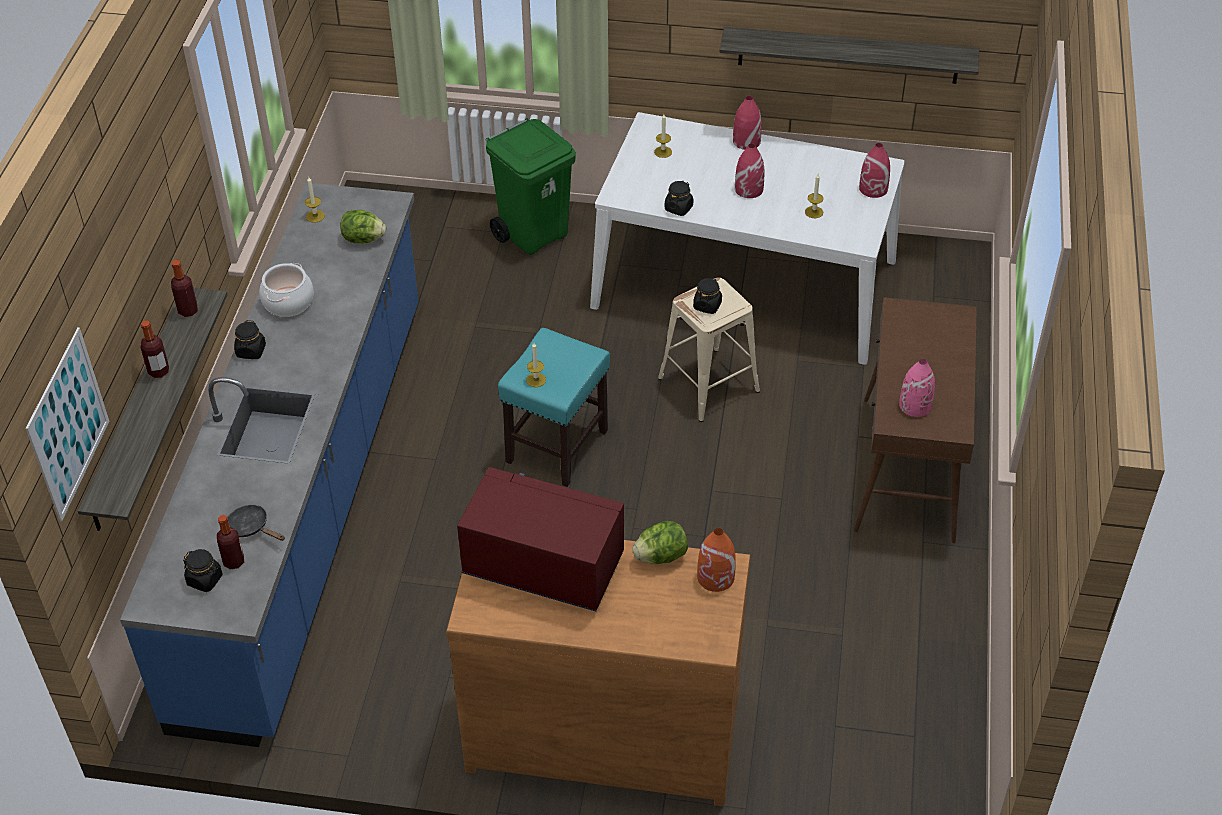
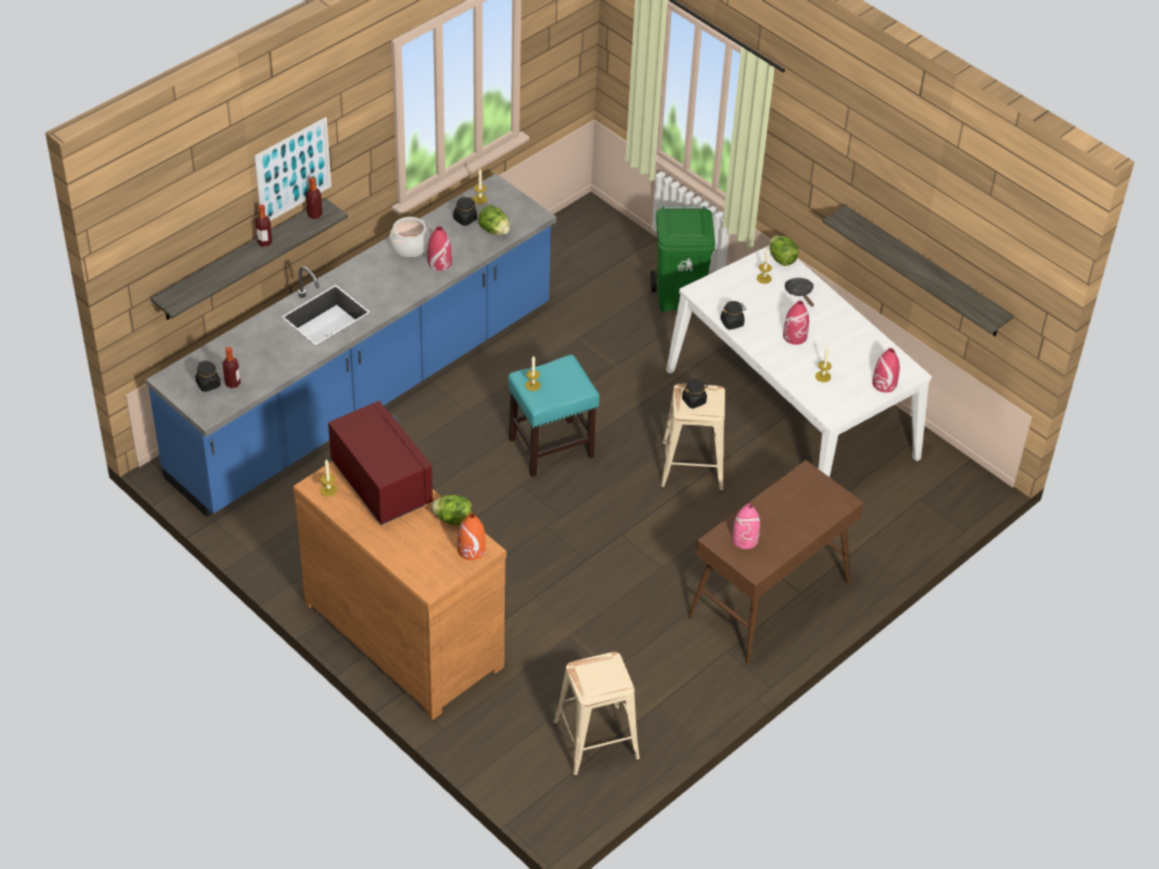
camera: 35 degrees right, 0 degrees up
picture [25,327,109,522] -> picture moved to [254,117,331,221]
black frying pan [228,505,285,541] -> black frying pan moved to [785,278,814,307]
black jar [234,320,266,359] -> black jar moved to [453,197,477,226]
red vase [733,96,762,150] -> red vase moved to [427,226,452,271]
none -> candle [320,459,337,497]
none -> beige stool [553,652,640,776]
none -> lettuce [770,236,799,266]

